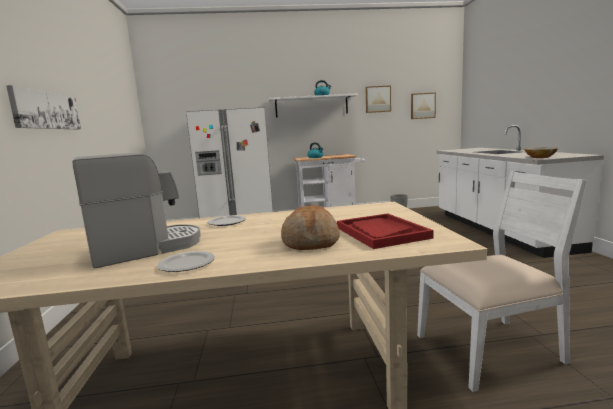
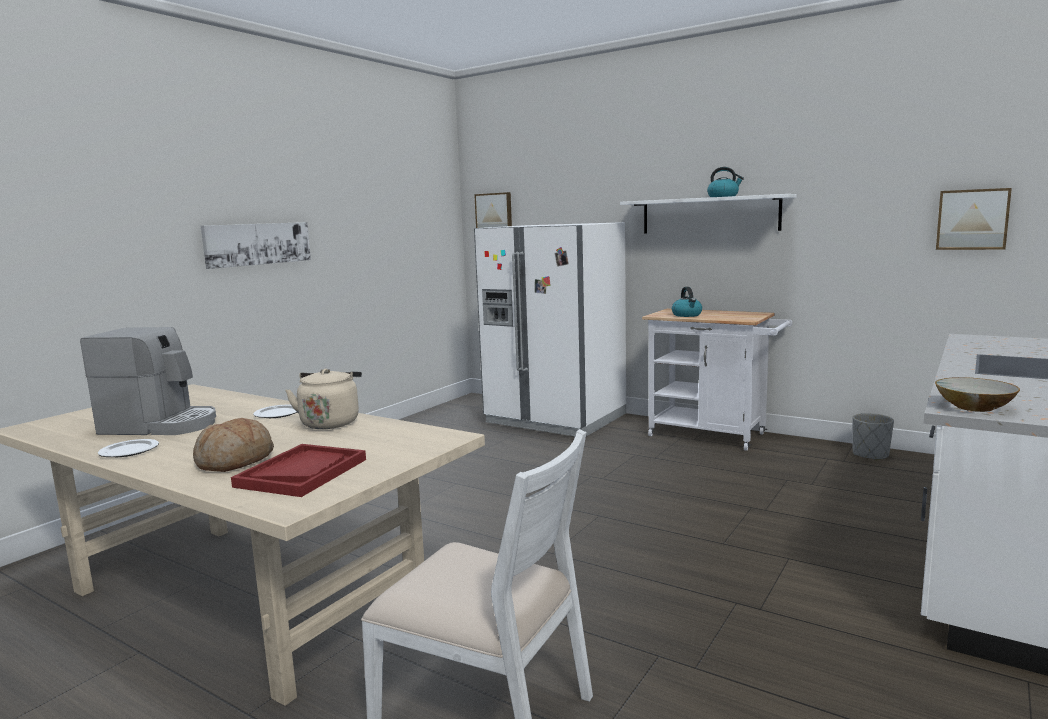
camera: 40 degrees right, 0 degrees up
picture [365,85,391,113] -> picture moved to [474,192,512,228]
none -> beige kettle [285,369,362,429]

